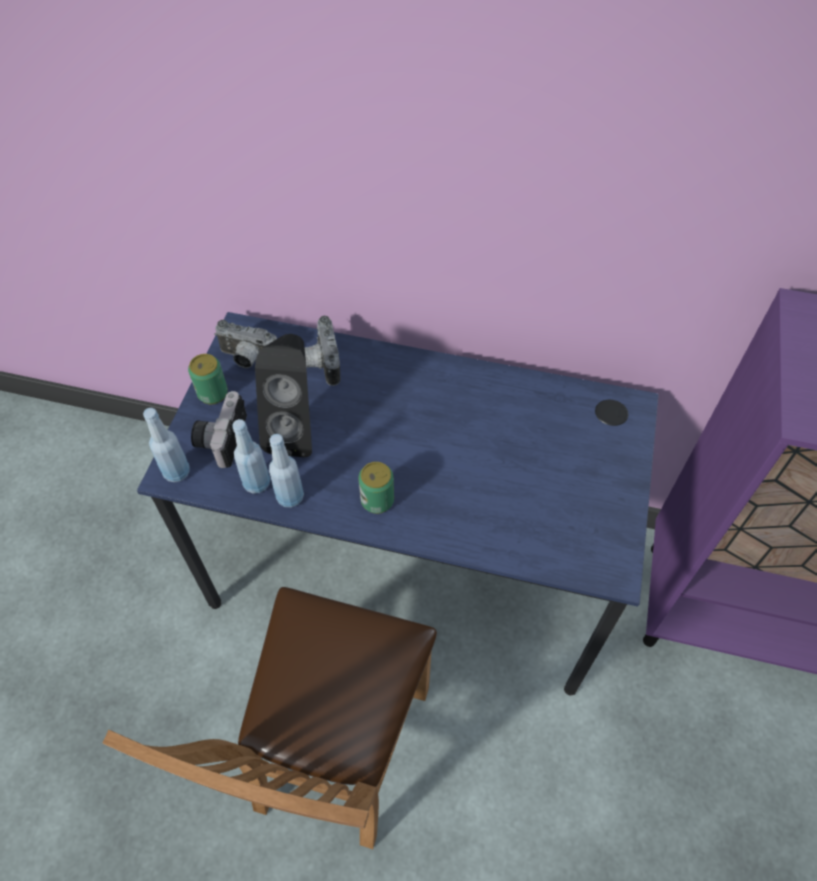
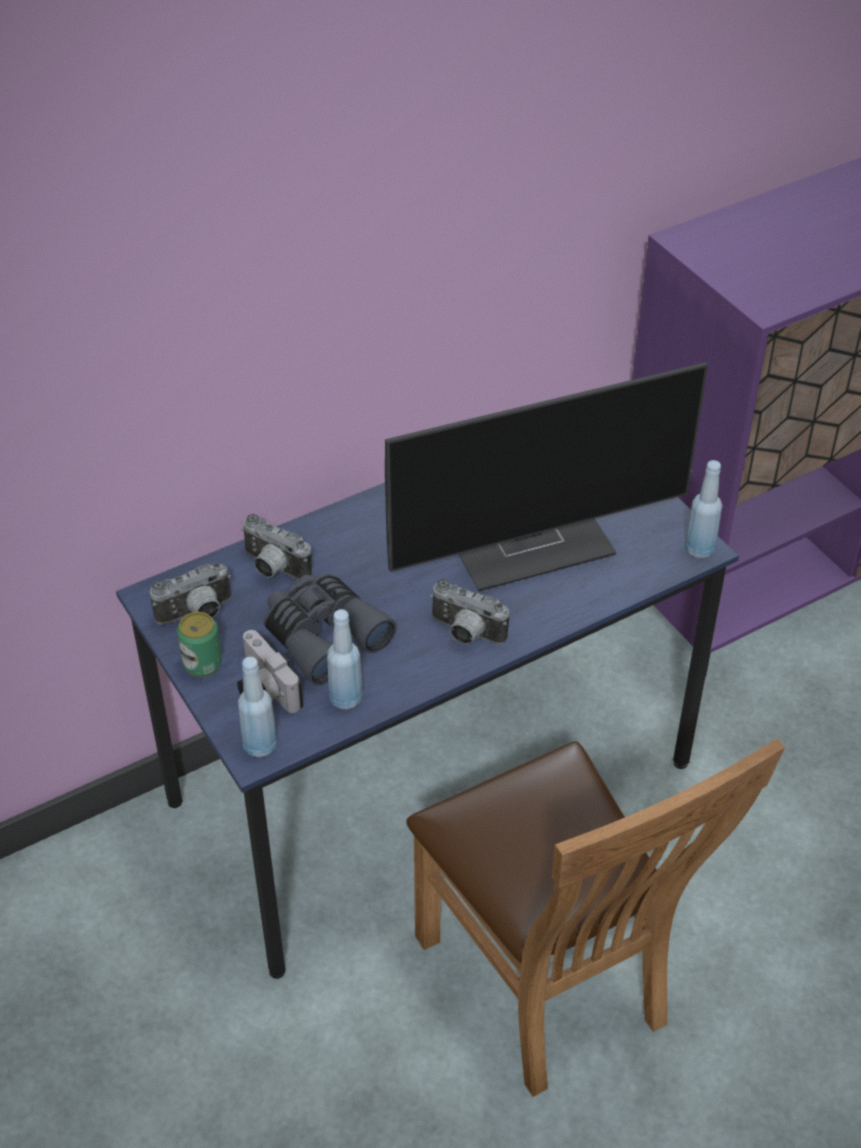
camera: 45 degrees left, 10 degrees down
black speaker [255,334,312,457] -> grey binoculars [264,574,397,686]
blue bottle [269,434,304,507] -> blue bottle moved to [685,460,722,559]
can [358,462,394,514] -> camera [430,579,510,644]
none -> monitor [385,362,708,591]

